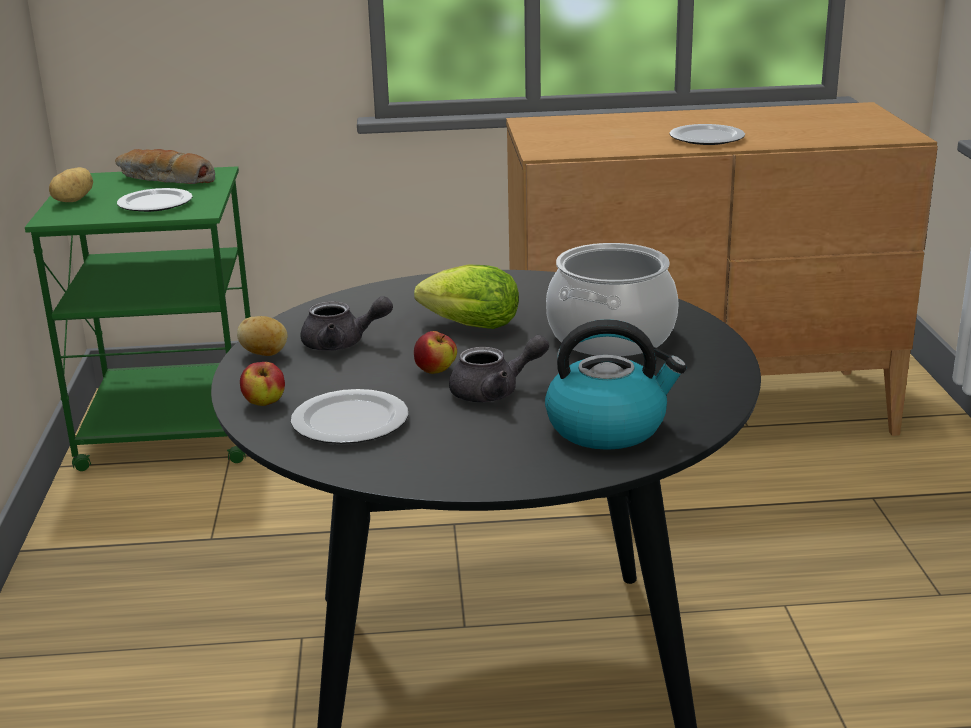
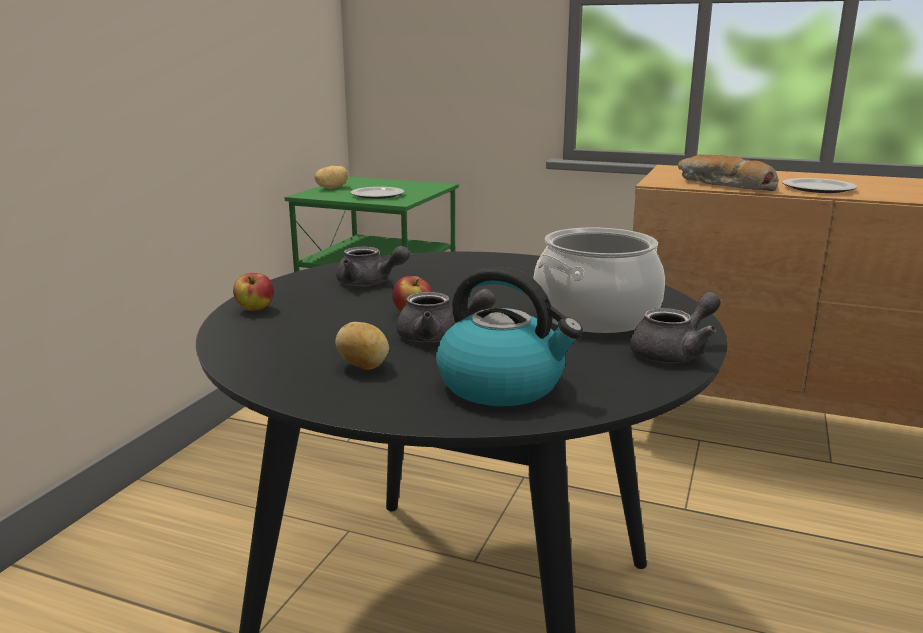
camera: 25 degrees right, 5 degrees down
bread [115,149,215,184] -> bread moved to [678,155,778,191]
potato [237,316,288,356] -> potato moved to [335,322,389,370]
plate [291,389,408,444] -> none
lettuce [414,265,519,329] -> none
none -> grey teapot [630,292,721,363]

